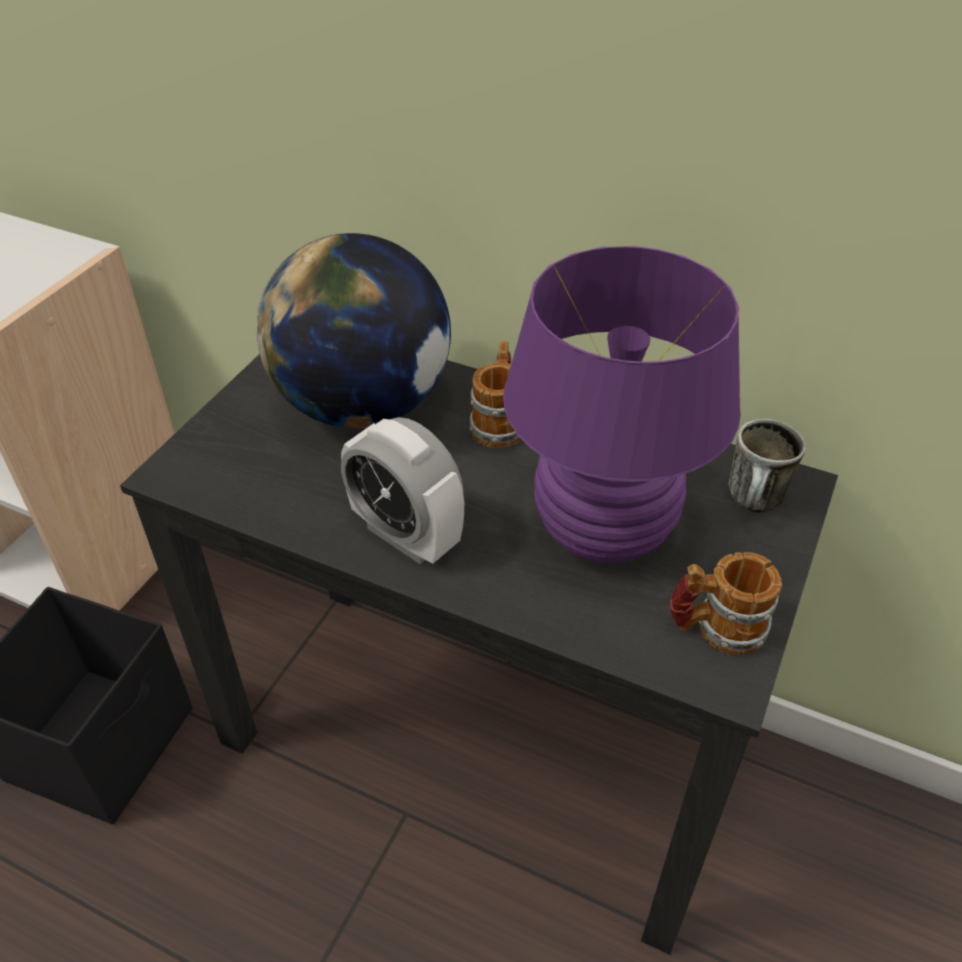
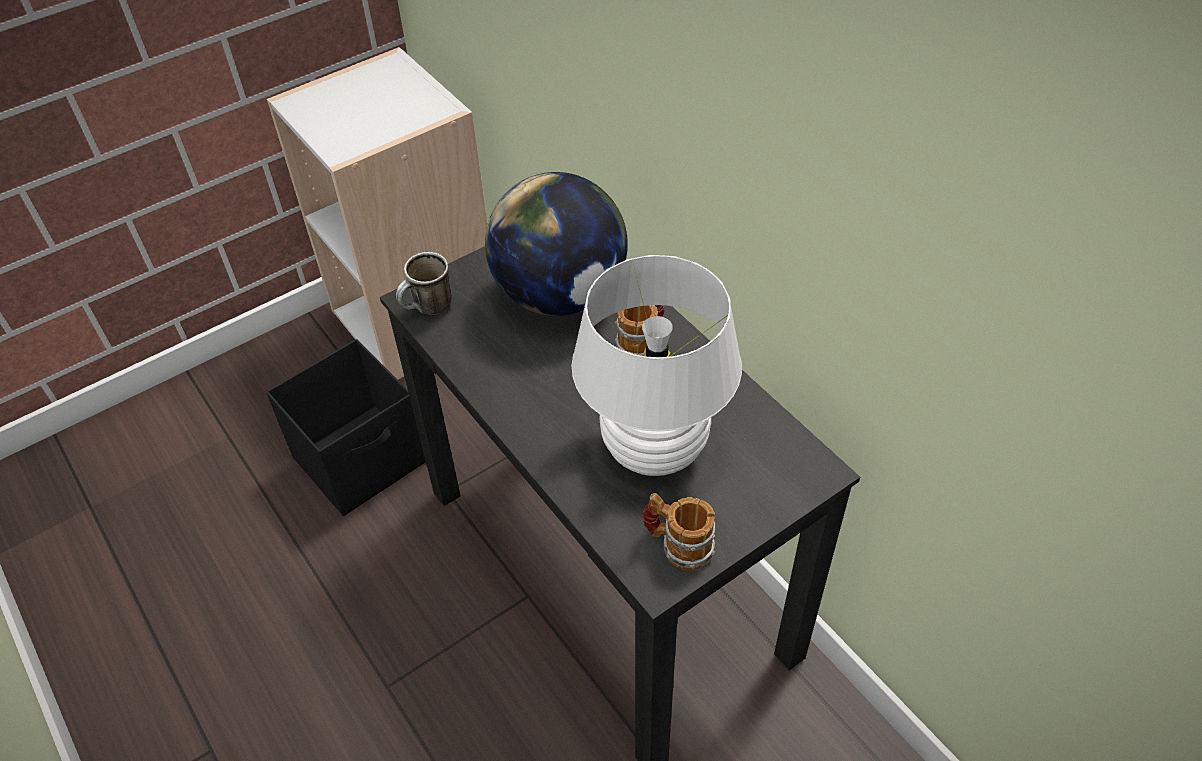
camera: 30 degrees right, 5 degrees up
alarm clock [341,417,464,564] -> none
purple table lamp [503,246,741,563] -> white table lamp [572,255,742,476]
mug [728,419,806,513] -> mug moved to [396,252,452,316]

